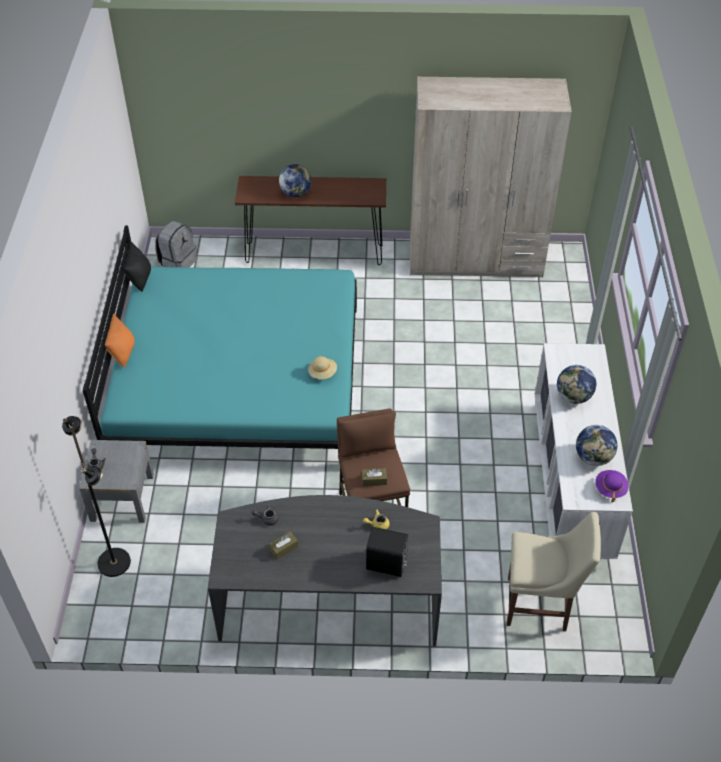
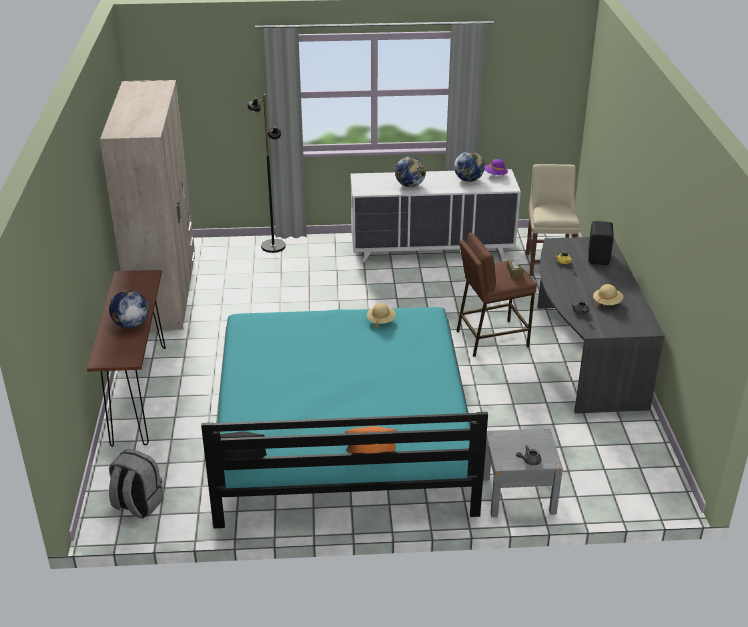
camera: 95 degrees left, 15 degrees down
black floor lamp [62,416,131,577] -> black floor lamp moved to [247,94,286,253]
brown tissue box [269,531,298,559] -> beige hat [593,284,623,307]

